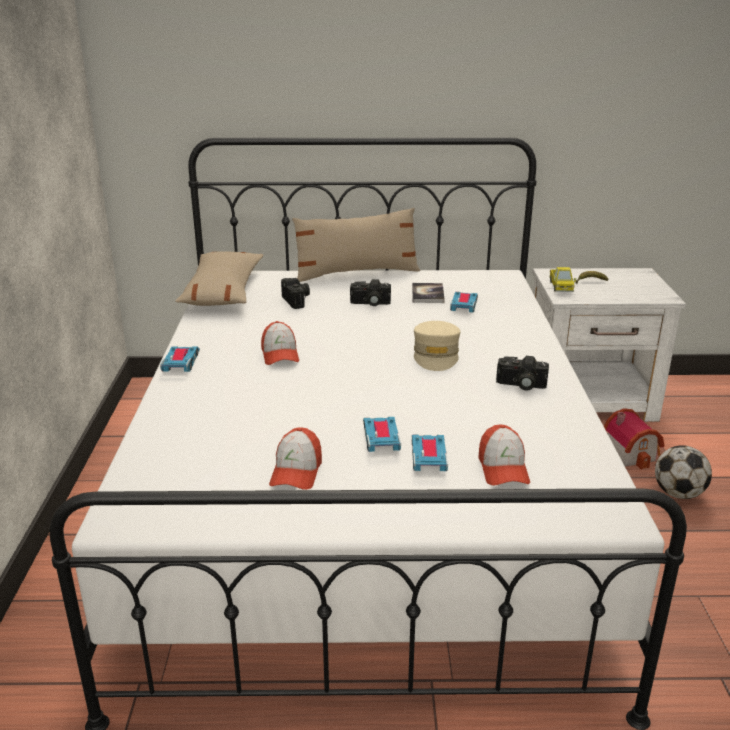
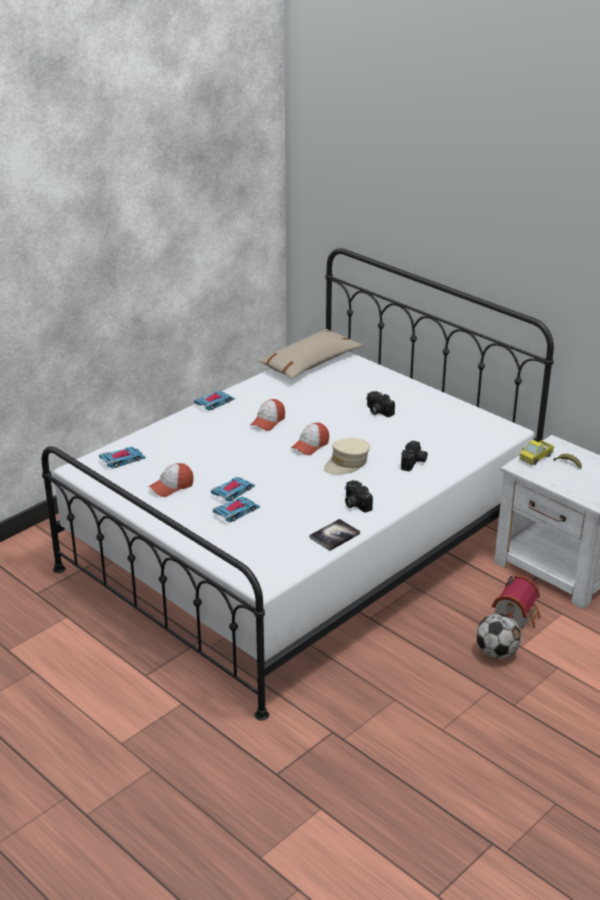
camera: 45 degrees right, 5 degrees up
camera [281,278,310,309] -> camera moved to [401,441,428,471]
beige pillow [292,208,420,282] -> none
book [412,283,445,303] -> book moved to [309,519,360,551]
toy car [450,292,478,313] -> toy car moved to [99,447,146,468]
cap [478,425,530,485] -> cap moved to [291,423,329,455]

